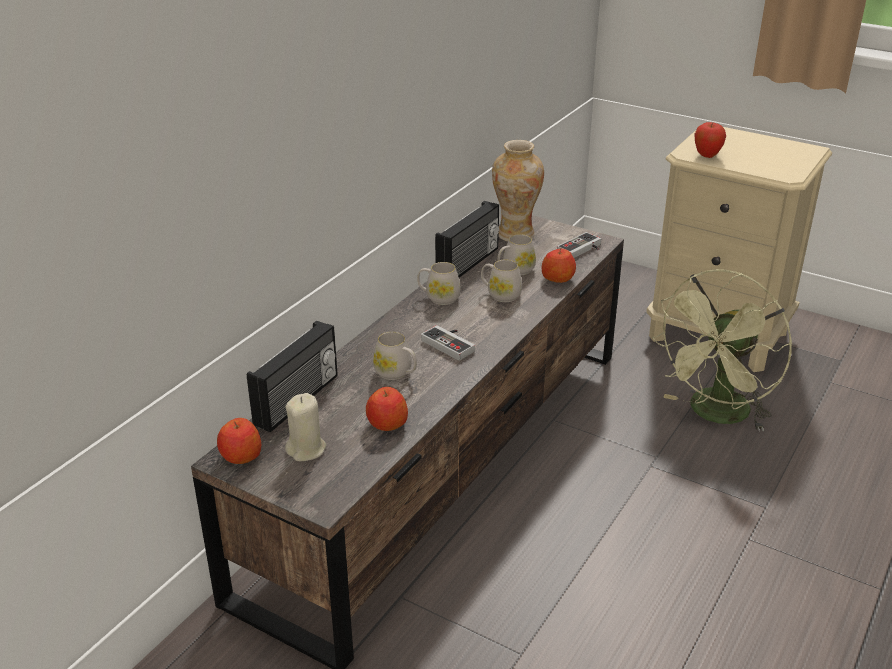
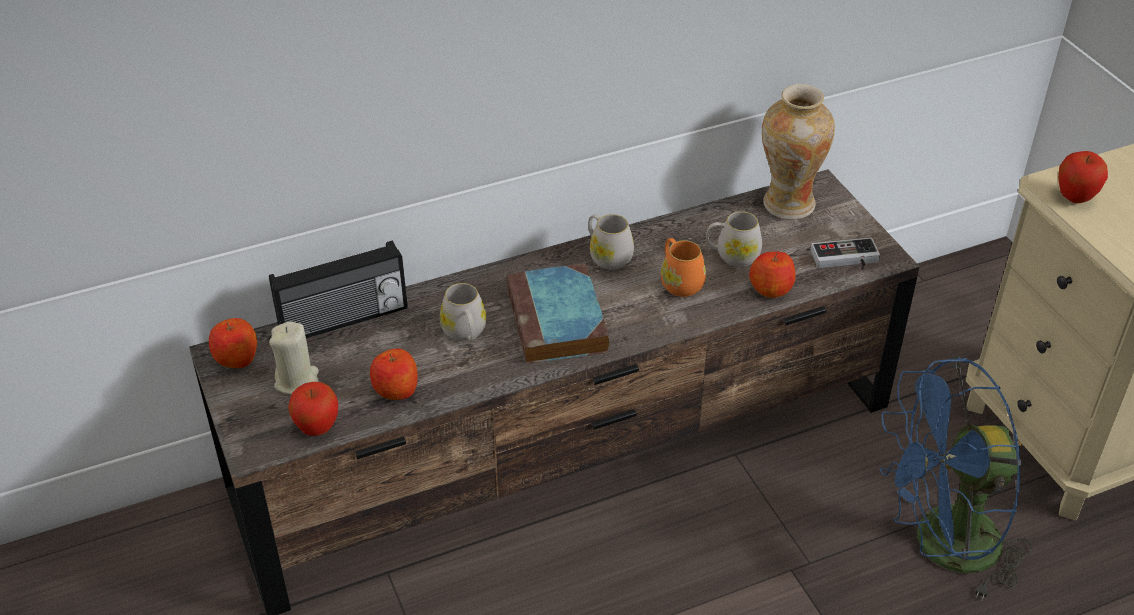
camera: 35 degrees right, 10 degrees up
game controller [421,325,475,361] -> book [506,263,610,364]
radio [435,201,499,278] -> none
white mug [481,260,522,302] -> orange mug [661,238,706,297]
green fan [652,269,792,432] -> blue fan [879,357,1032,600]
none -> apple [288,382,338,436]

